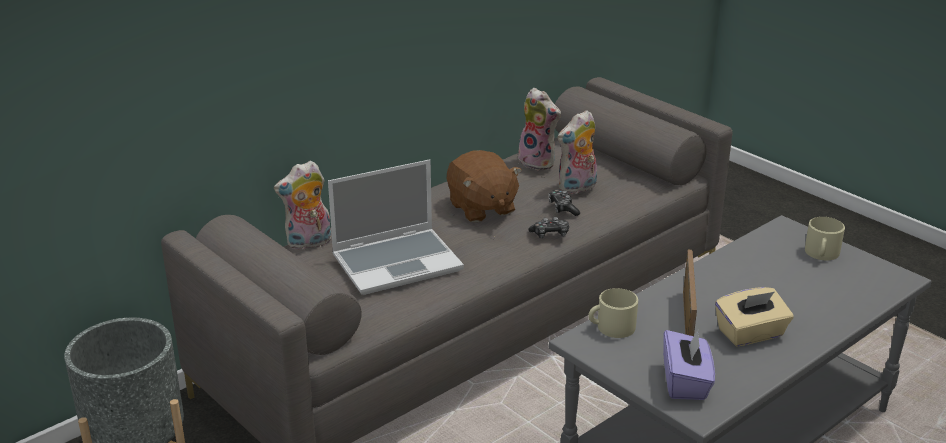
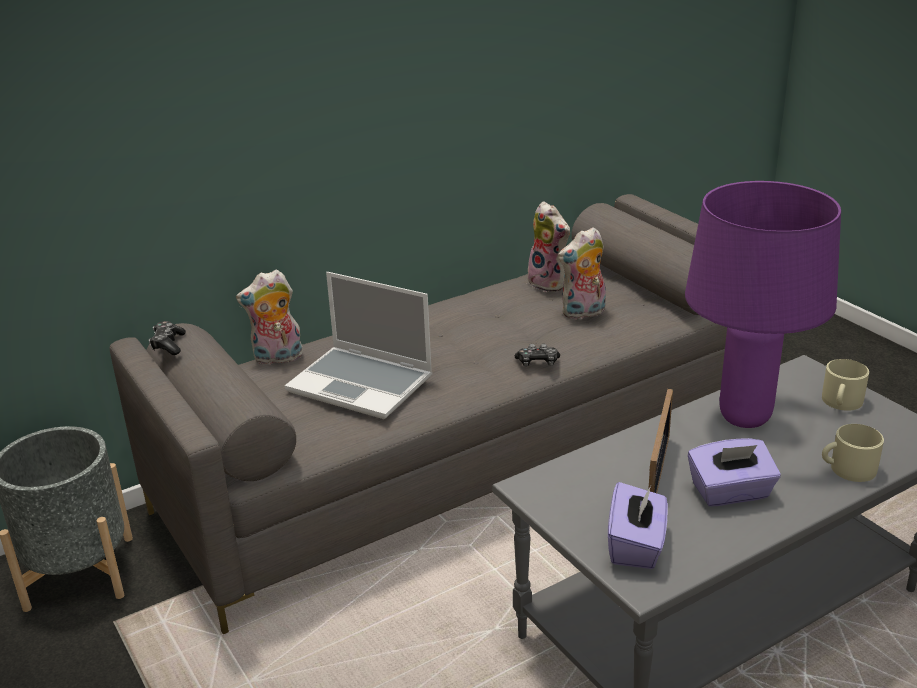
camera: 10 degrees right, 0 degrees up
laptop [328,159,464,295] -> laptop turned 45 degrees clockwise [285,272,432,419]
brown plush toy [447,150,522,223] -> none
game controller [548,189,580,216] -> game controller moved to [149,321,186,355]
beige mug [588,288,638,338] -> beige mug moved to [822,424,884,482]
beige tissue box [715,287,794,346] -> purple tissue box [688,438,781,507]
none -> purple table lamp [685,181,841,428]

